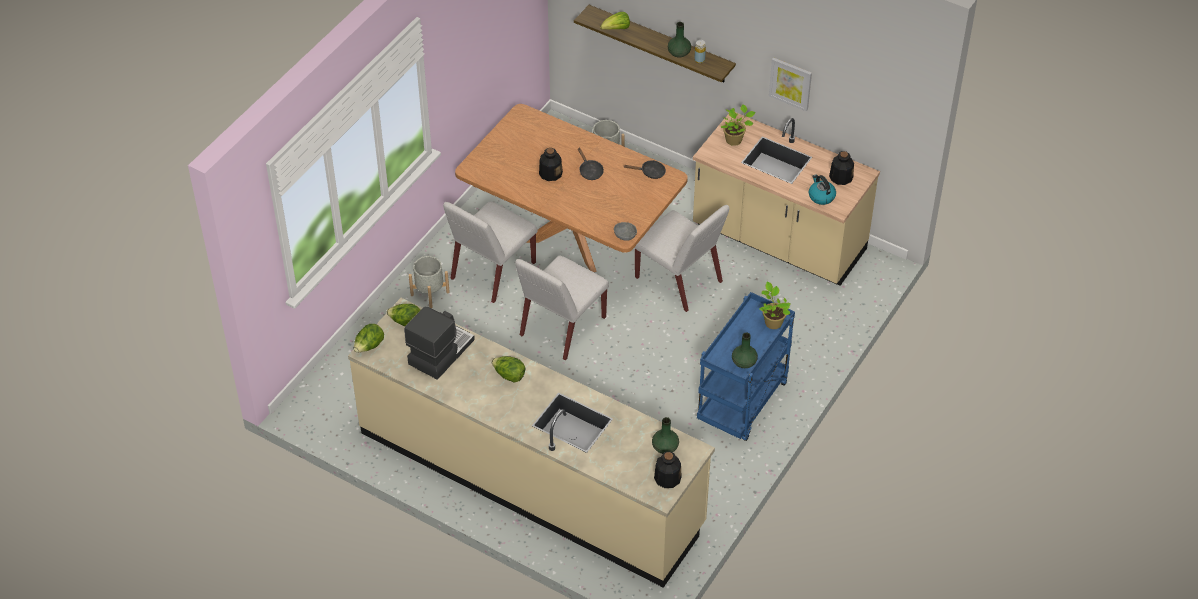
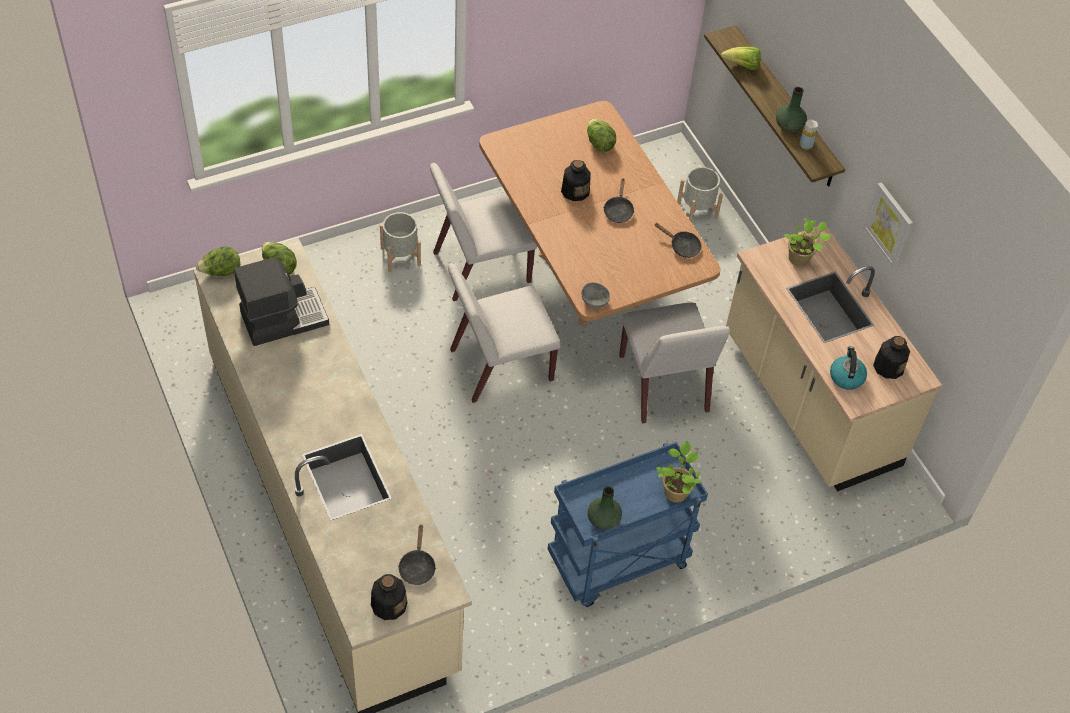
camera: 30 degrees right, 5 degrees up
lettuce [491,356,525,383] -> lettuce moved to [587,119,616,152]
green vase [652,417,679,454] -> black frying pan [398,524,436,585]

